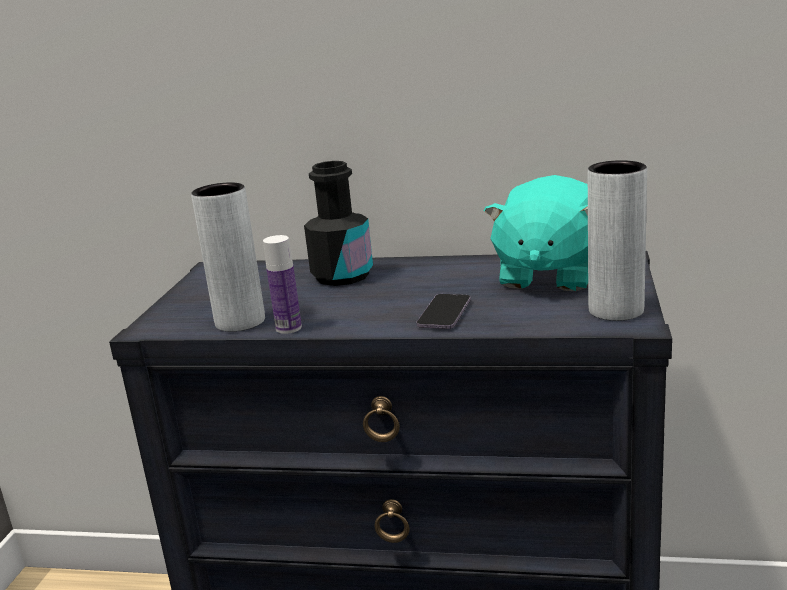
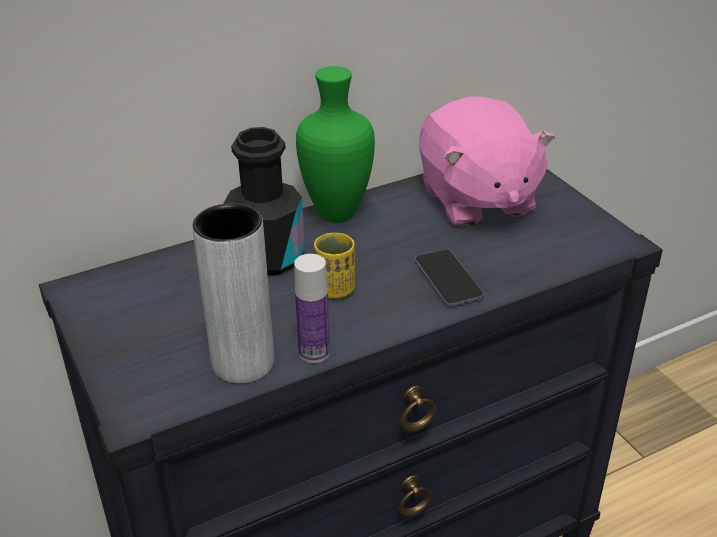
camera: 40 degrees left, 15 degrees up
turquoise plush toy [484,175,588,291] -> pink plush toy [419,96,556,227]
grey vase [588,160,647,321] -> none
none -> green vase [296,66,375,223]
none -> yellow cup [314,233,355,299]

